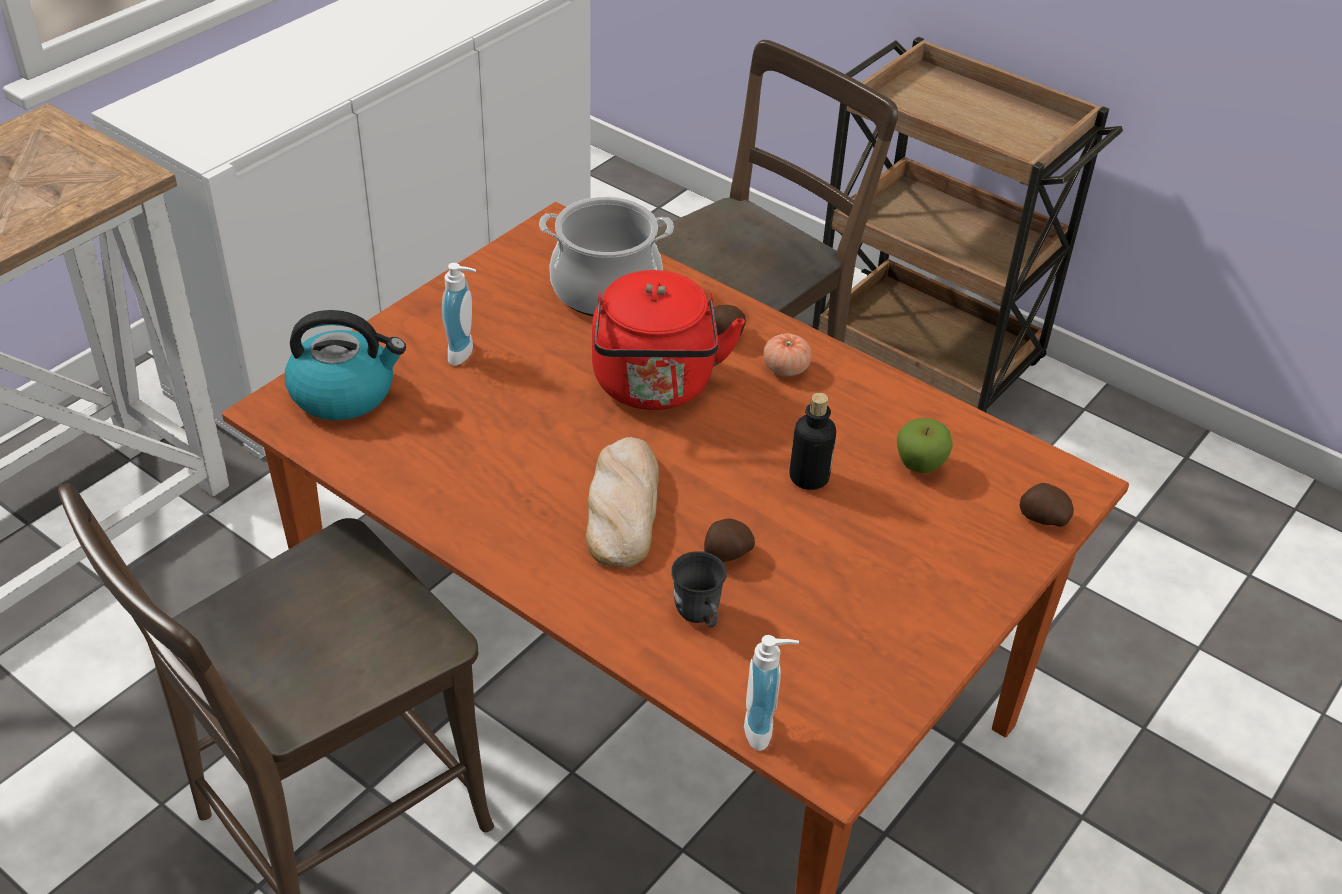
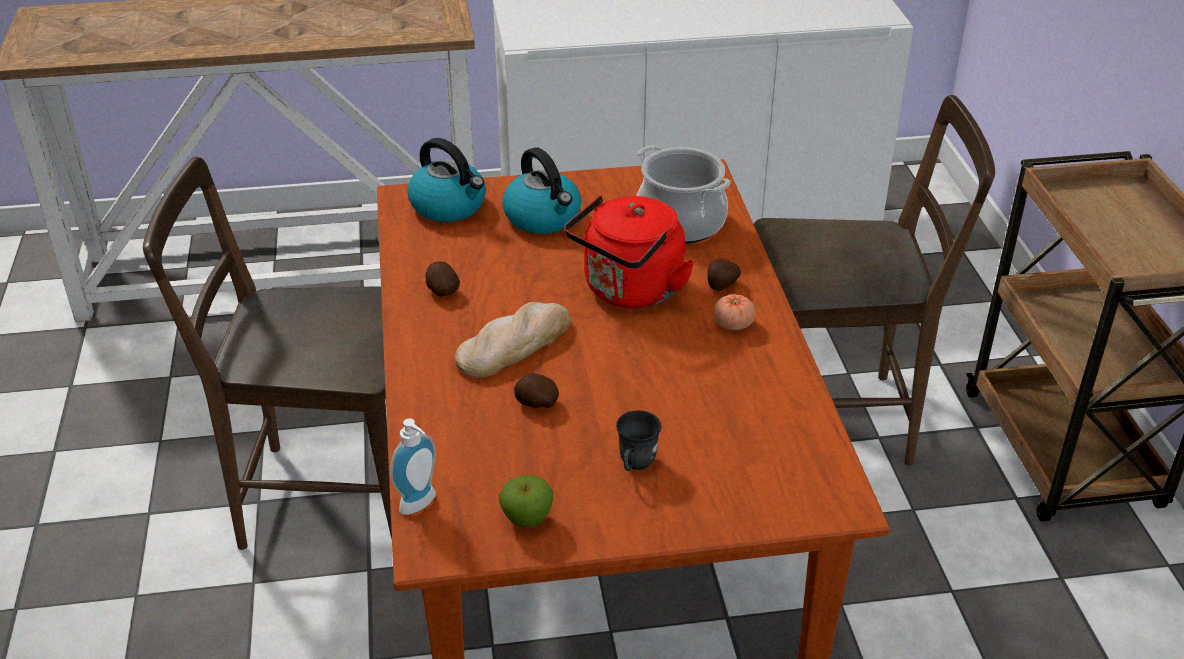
camera: 45 degrees right, 5 degrees down
soap dispenser [442,263,476,366] -> kettle [502,148,582,234]
grey mug [671,551,727,628] -> grey mug moved to [616,410,661,471]
bottle [789,393,836,490] -> none
apple [897,418,953,473] -> apple moved to [499,475,553,528]
potato [1020,483,1074,527] -> potato moved to [425,261,460,297]

